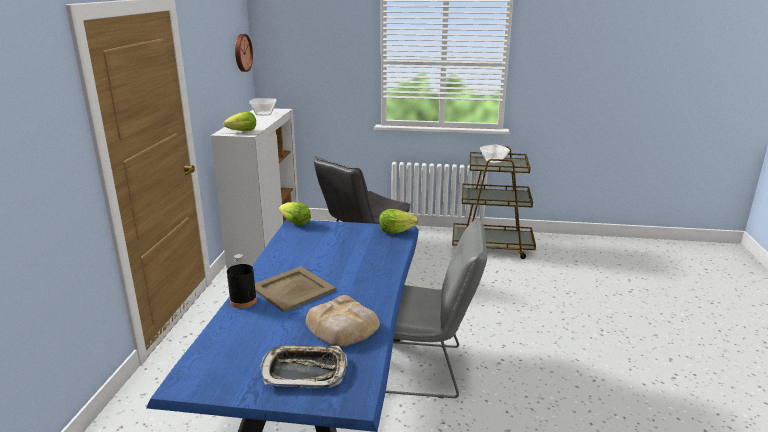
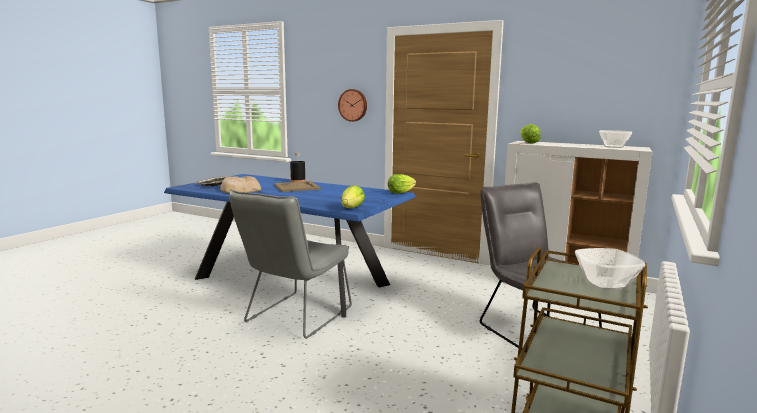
camera: 110 degrees right, 10 degrees down
wall clock [235,34,253,72] -> wall clock moved to [338,89,367,122]

